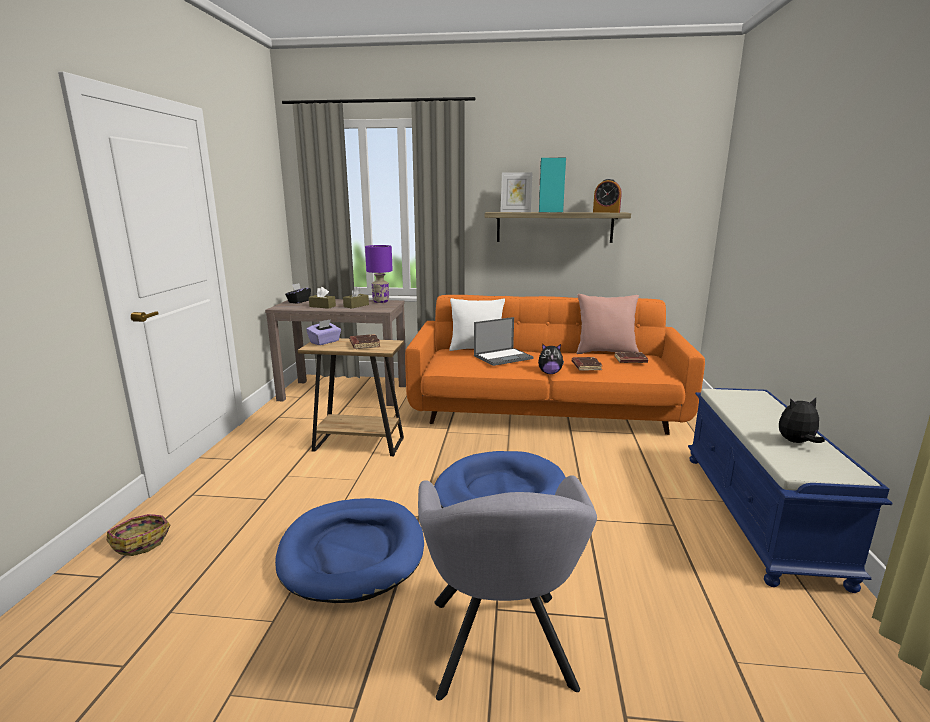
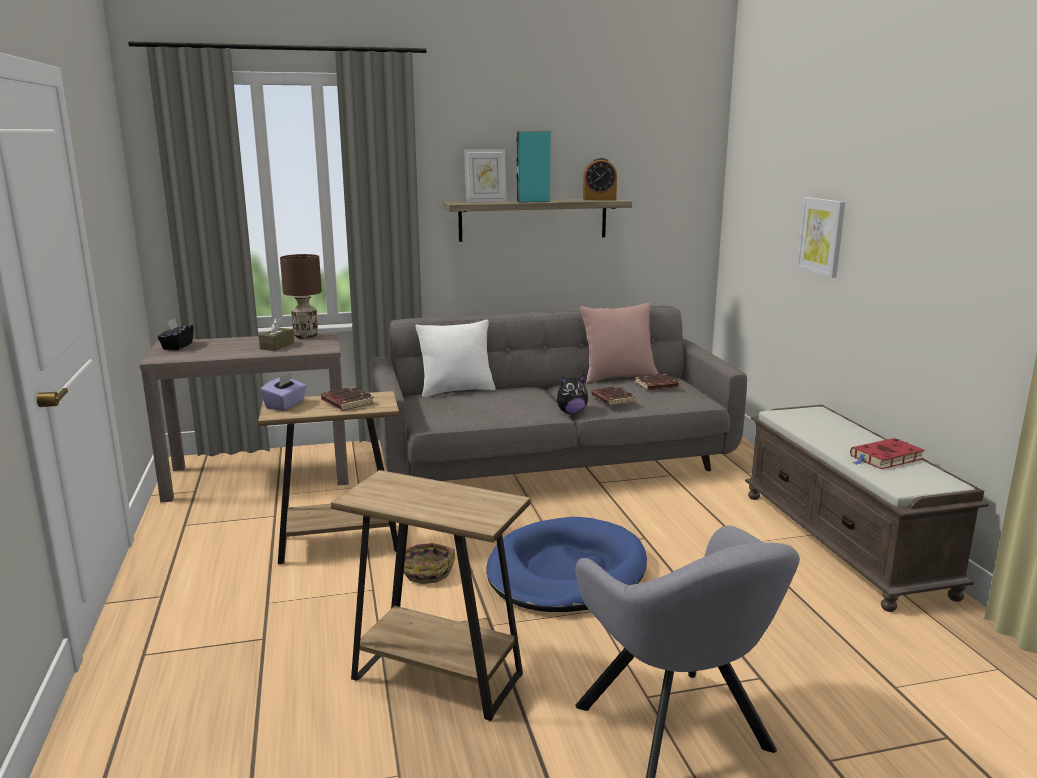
camera: 20 degrees left, 0 degrees up
basket [107,514,170,556] -> basket moved to [404,543,455,584]
blue dog bed [275,498,424,603] -> brown side table [331,470,531,721]
brown tissue box [309,287,336,309] -> none
purple table lamp [365,245,393,303] -> brown table lamp [280,254,322,339]
orange sofa [405,295,705,435] -> grey sofa [371,306,747,481]
laptop [474,317,534,366] -> none
blue bench [688,388,893,593] -> brown bench [745,405,989,612]
plush toy [779,398,825,443] -> red book [850,438,925,469]
none -> picture [796,197,845,278]

